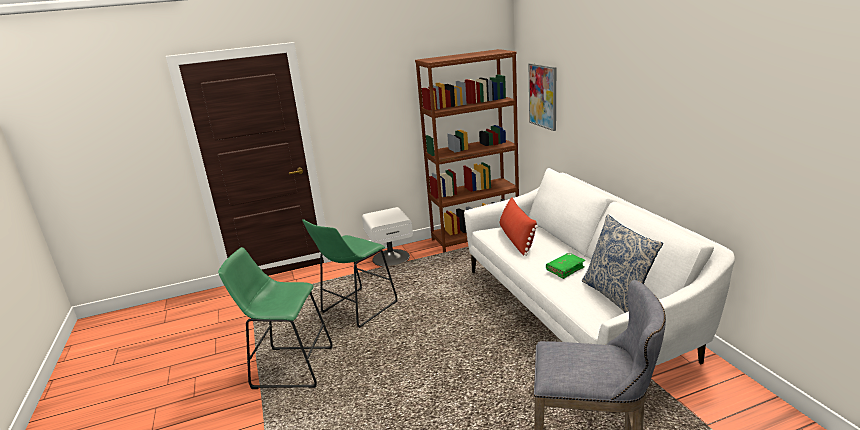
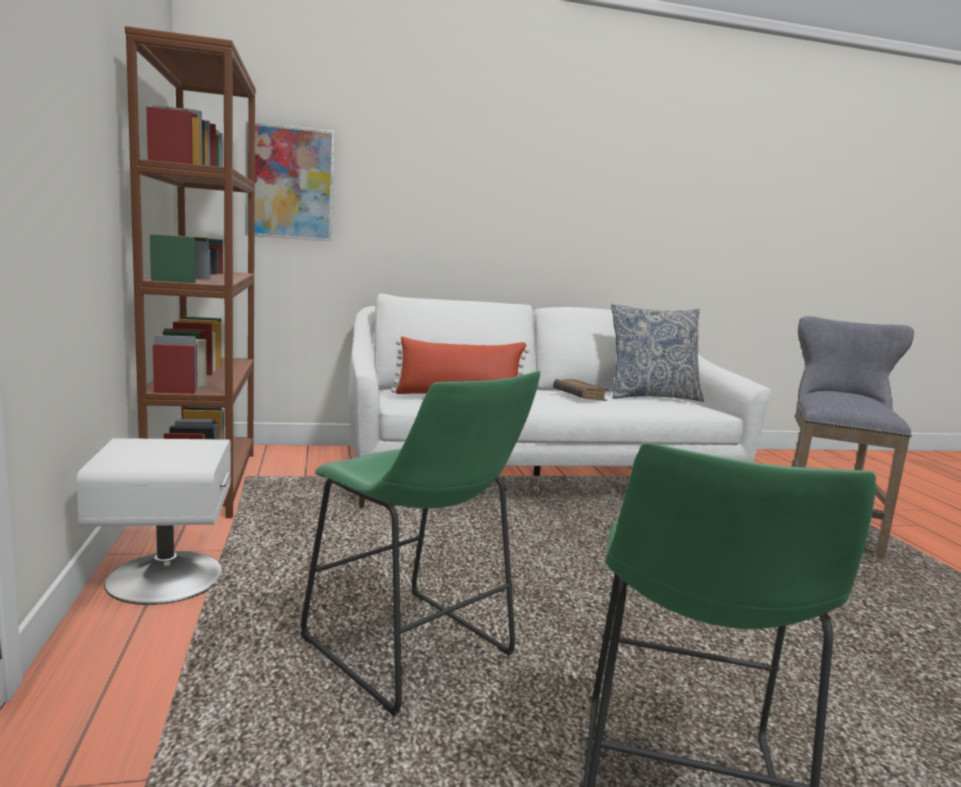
camera: 85 degrees left, 10 degrees down
green book [546,253,585,279] -> brown book [553,379,609,401]

